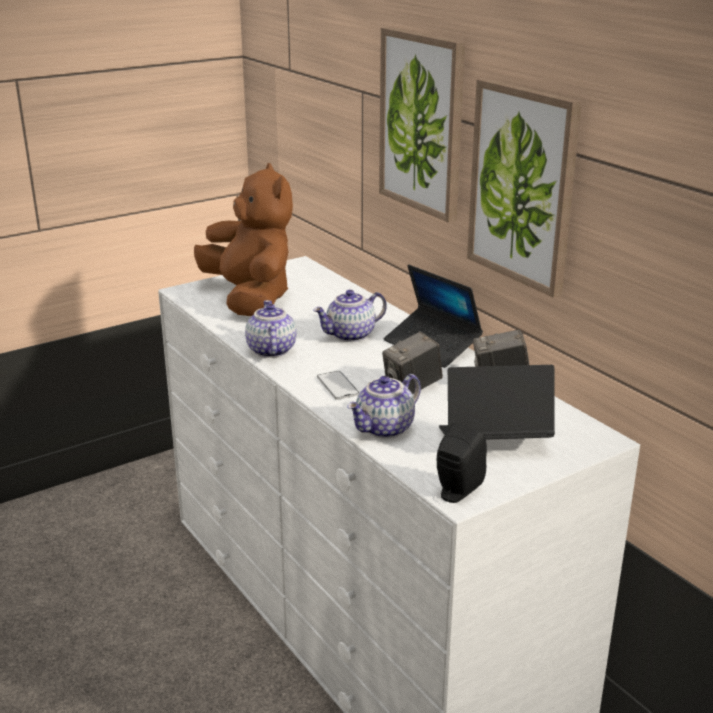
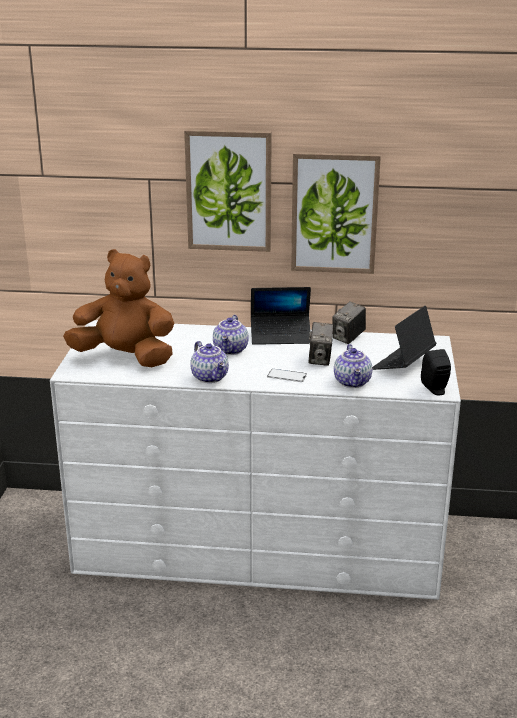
camera: 50 degrees left, 0 degrees up
teapot [245,300,297,358] -> teapot turned 150 degrees counterclockwise [190,341,229,383]

